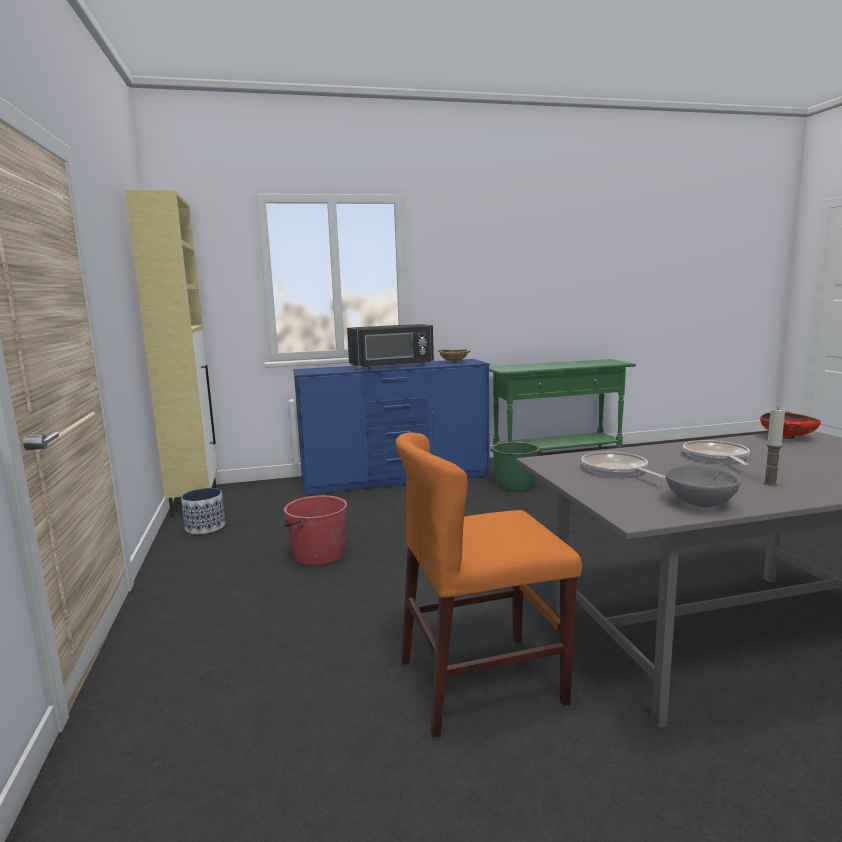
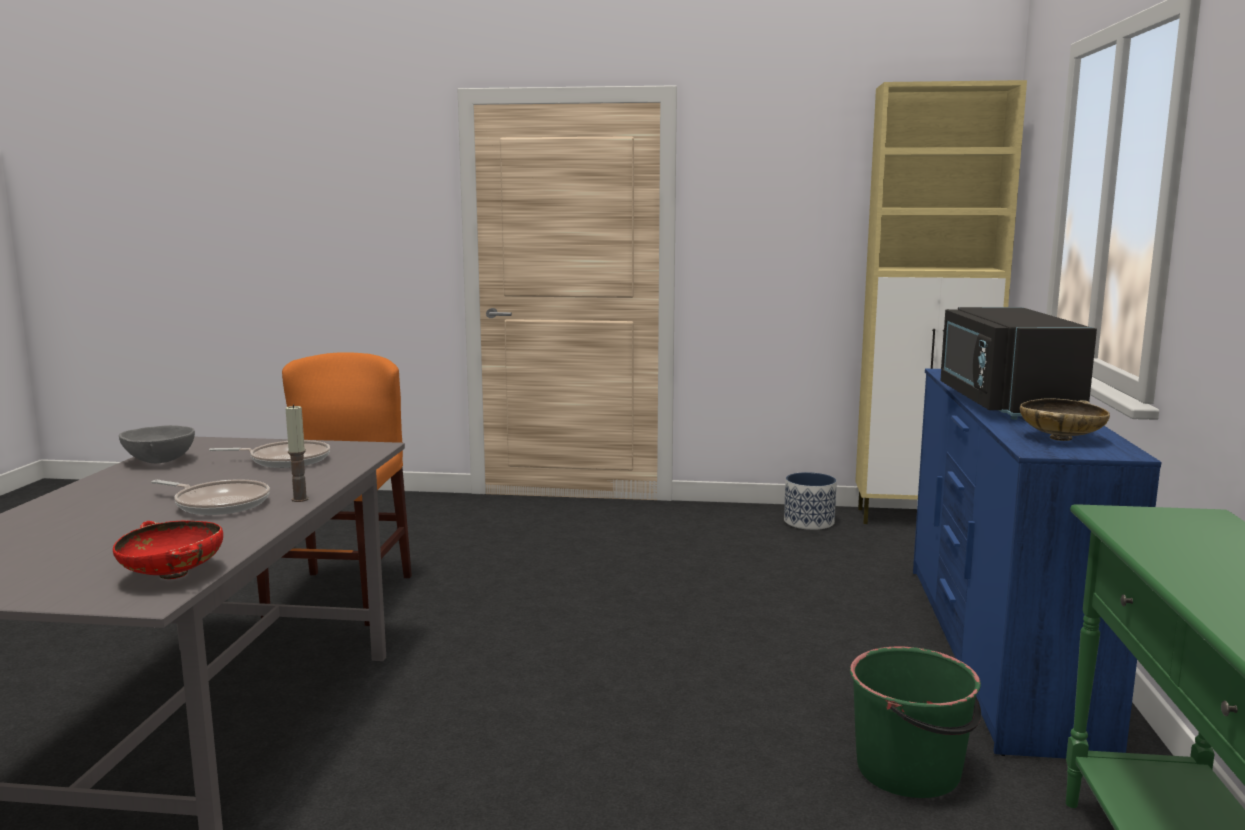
camera: 110 degrees right, 0 degrees up
red bucket [283,495,347,566] -> none
candle [763,407,785,486] -> candle moved to [285,404,309,502]

